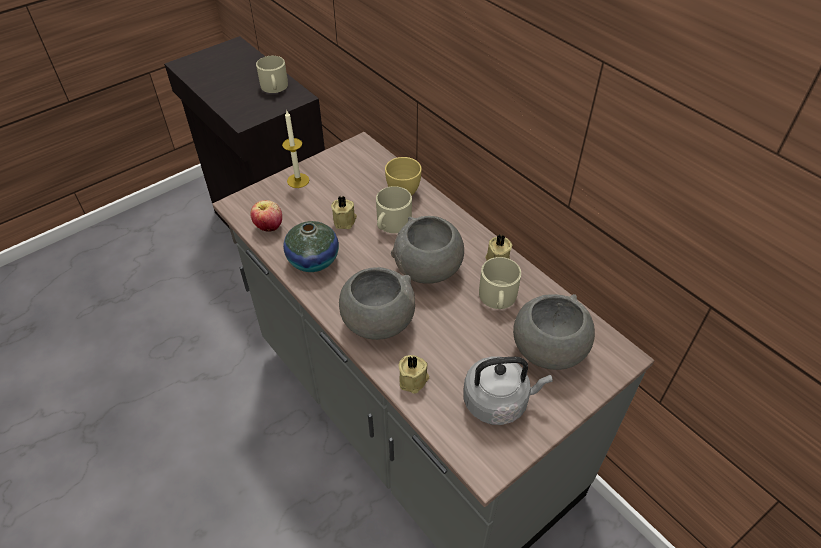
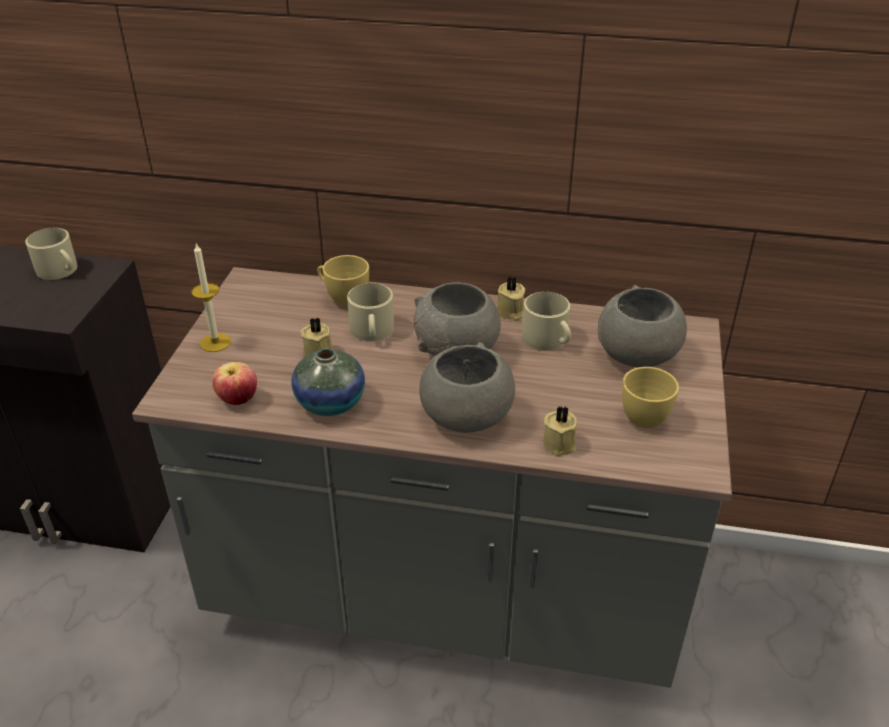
camera: 40 degrees left, 10 degrees down
grey kettle [463,356,553,425] -> yellow cup [622,367,679,428]

